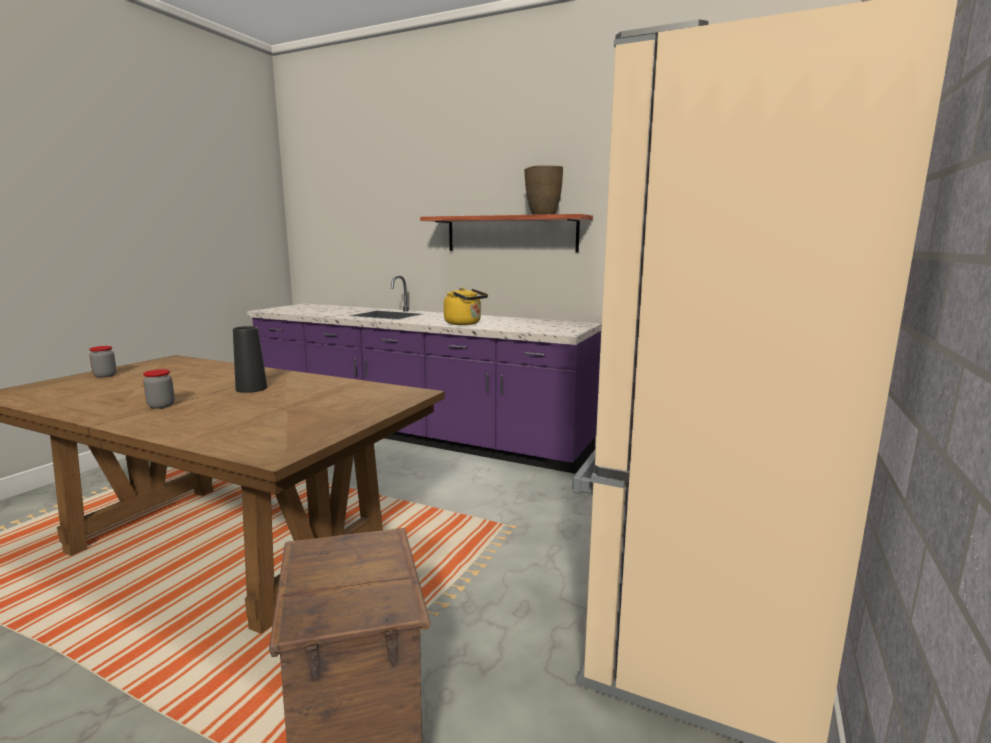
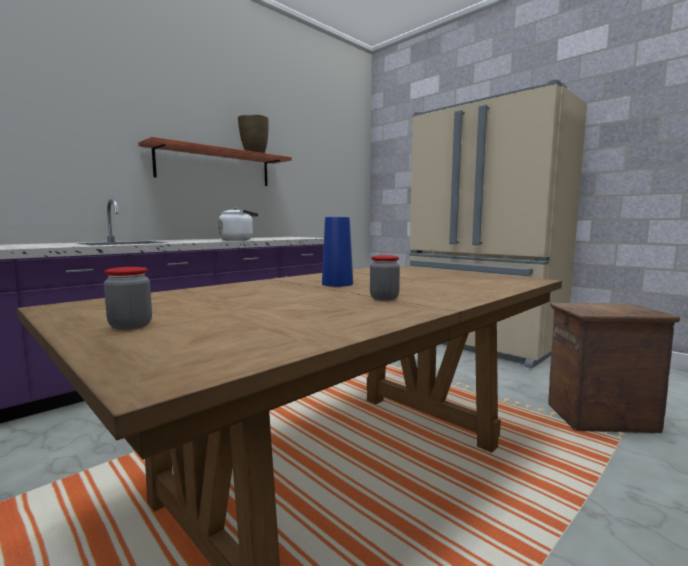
camera: 70 degrees left, 5 degrees down
black vase [233,326,267,393] -> blue vase [322,217,353,287]
yellow kettle [444,287,488,325] -> white kettle [218,207,258,241]

